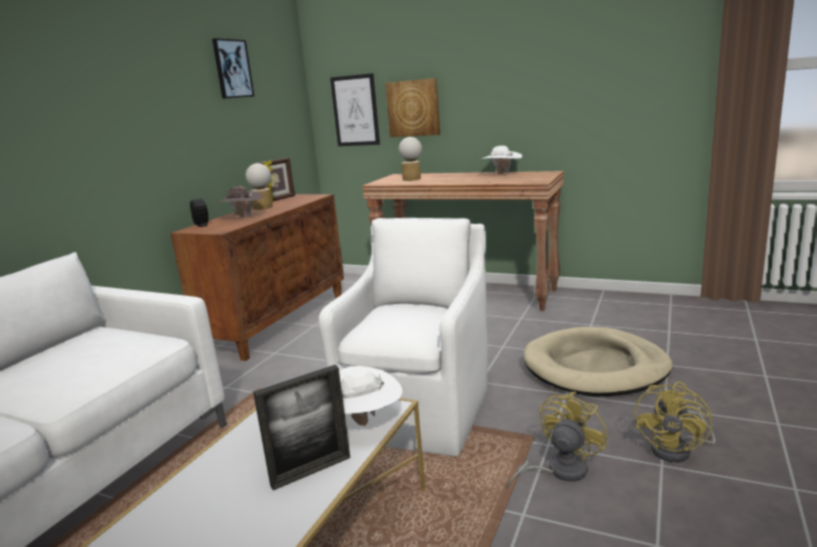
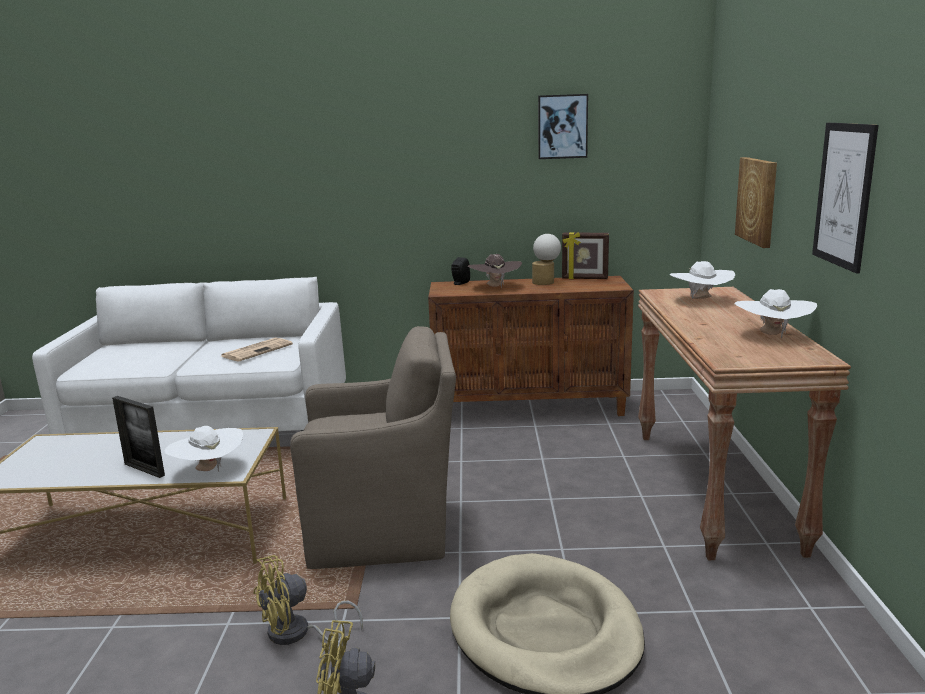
camera: 65 degrees right, 0 degrees up
white armchair [319,218,488,456] -> brown armchair [290,326,456,569]
picture [330,73,380,146] -> picture moved to [812,123,879,274]
table lamp [399,137,422,181] -> white hat [670,261,735,299]
yellow fan [506,391,608,489] -> yellow fan turned 135 degrees clockwise [253,555,363,645]
none -> newspaper [221,337,293,361]

